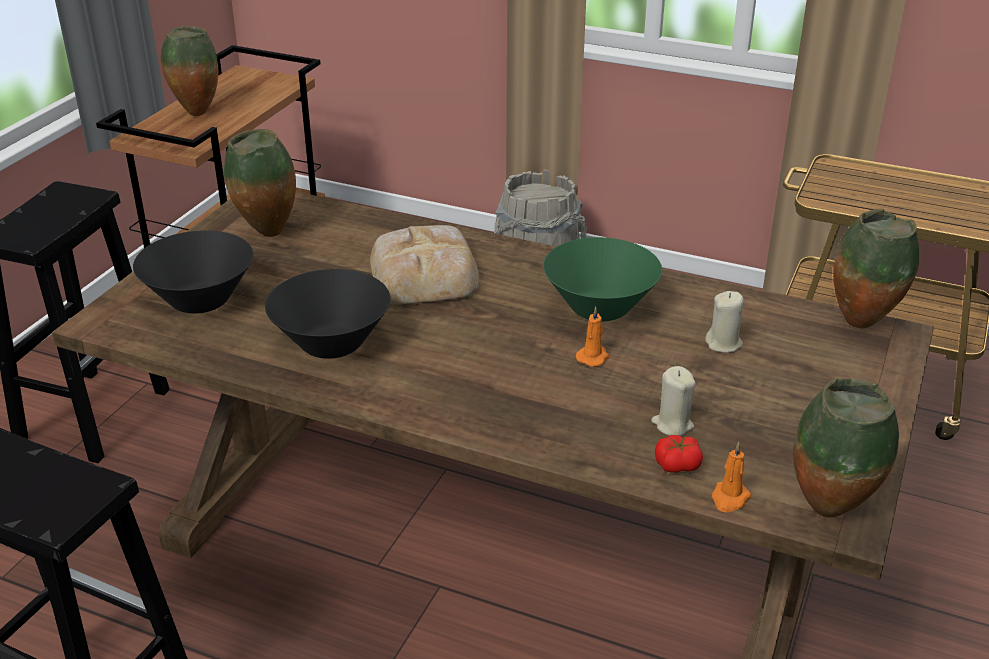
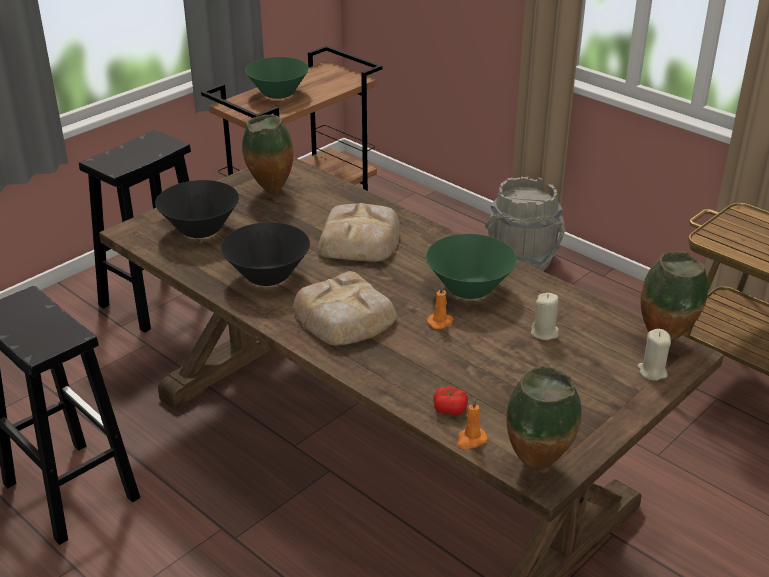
camera: 20 degrees right, 0 degrees up
vase [161,26,218,116] -> green bowl [245,57,309,99]
beige candle [651,366,696,436] -> beige candle moved to [637,329,671,381]
none -> bread [293,271,397,346]

